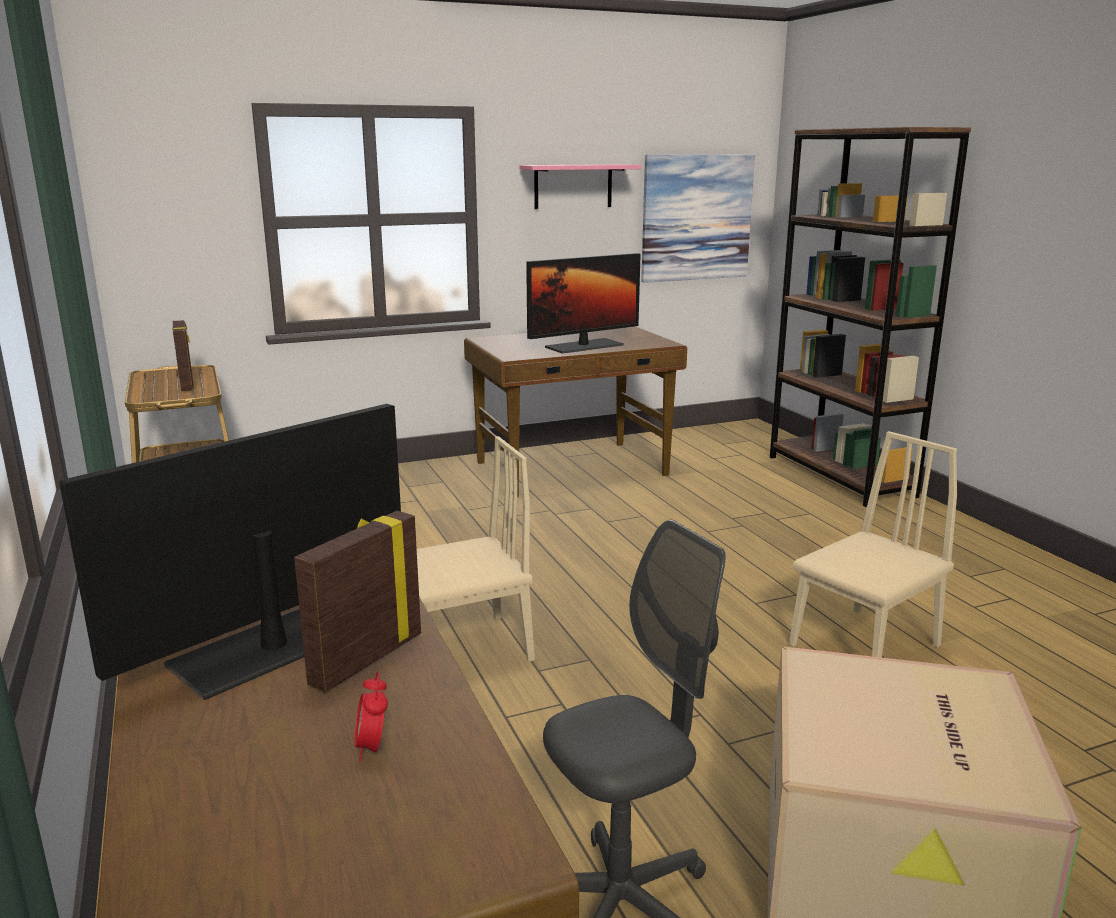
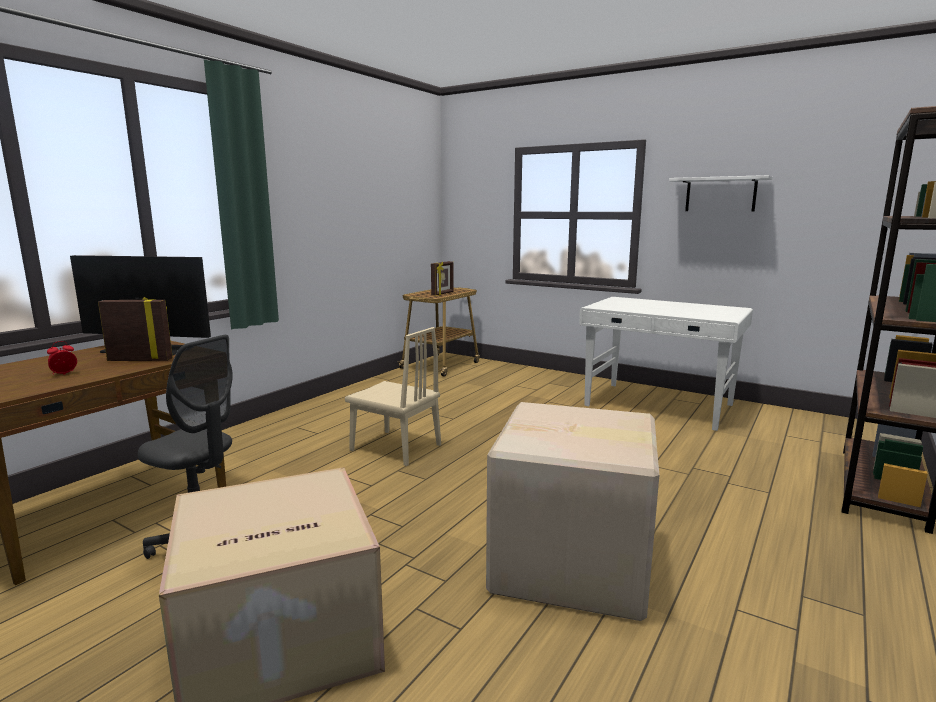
camera: 55 degrees right, 5 degrees down
brown desk [464,326,687,497] -> white desk [579,297,753,431]
pink shelf [519,164,642,209] -> white shelf [669,175,772,211]
monitor [526,253,641,354] -> none
picture [641,154,755,283] -> none
beige chair [789,431,957,657] -> cardboard box [486,402,659,621]

